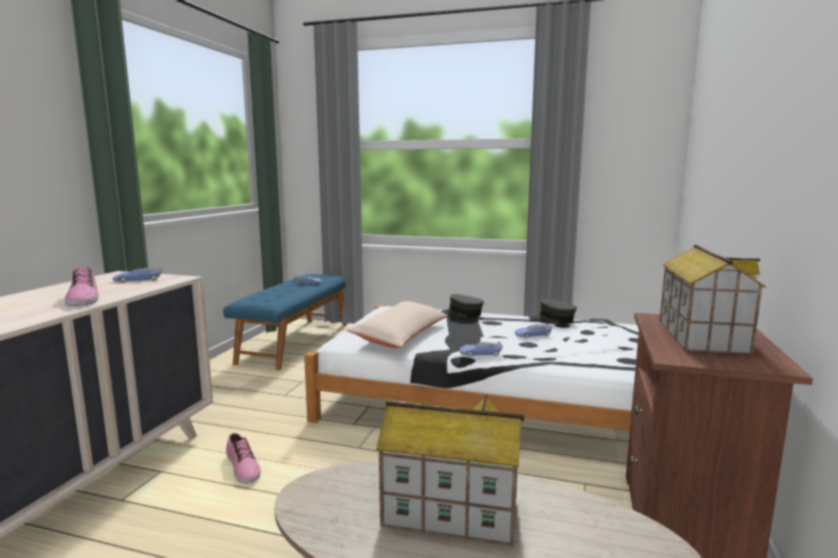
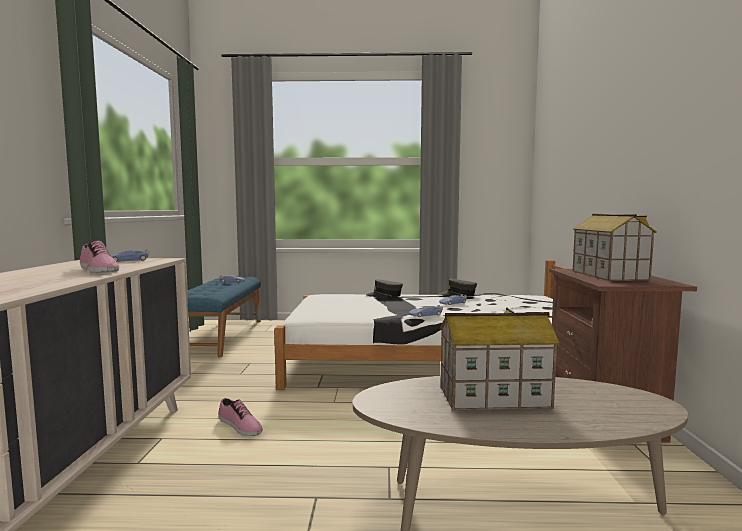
camera: 15 degrees left, 5 degrees down
beige pillow [346,301,448,348] -> none

